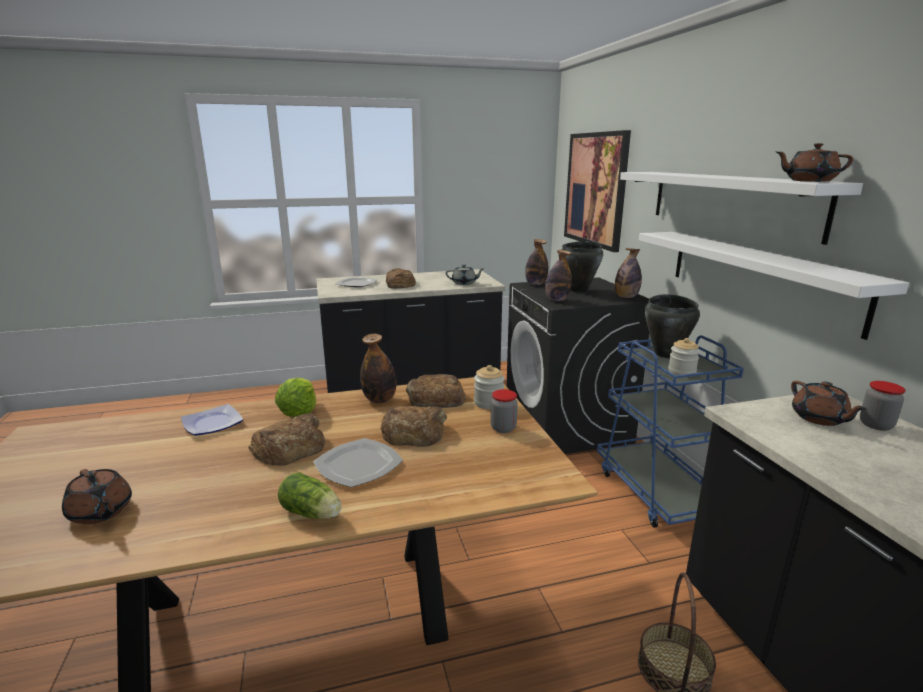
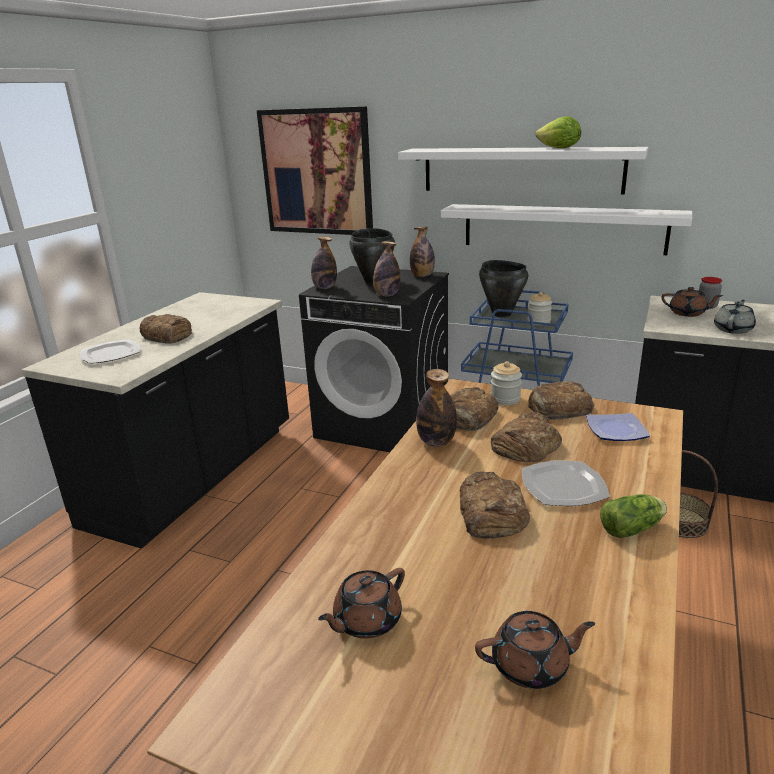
camera: 50 degrees left, 5 degrees up
plate [181,404,243,436] -> plate moved to [586,413,650,441]
lettuce [275,378,316,417] -> lettuce moved to [535,116,581,148]
grey teapot [446,264,485,285] -> grey teapot moved to [714,300,756,334]
jar [490,389,518,433] -> bread [528,382,594,420]
brown teapot [776,143,853,182] -> brown teapot moved to [318,568,405,639]

